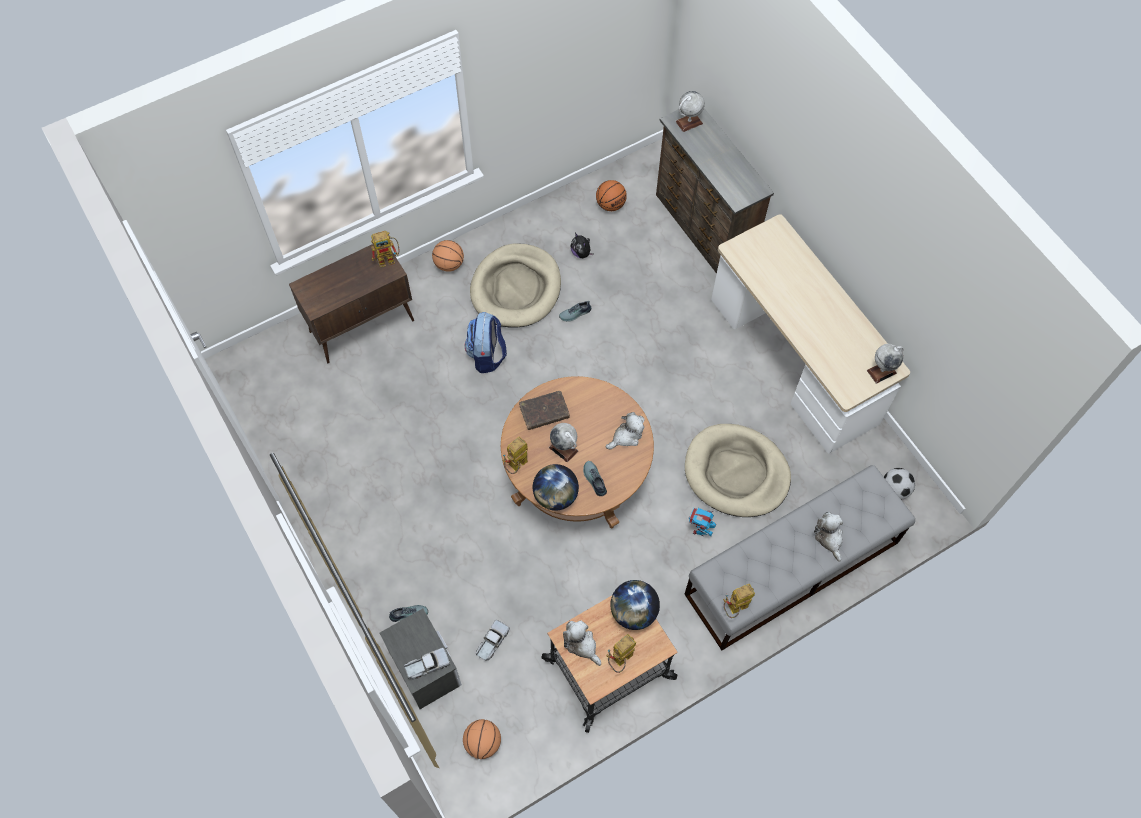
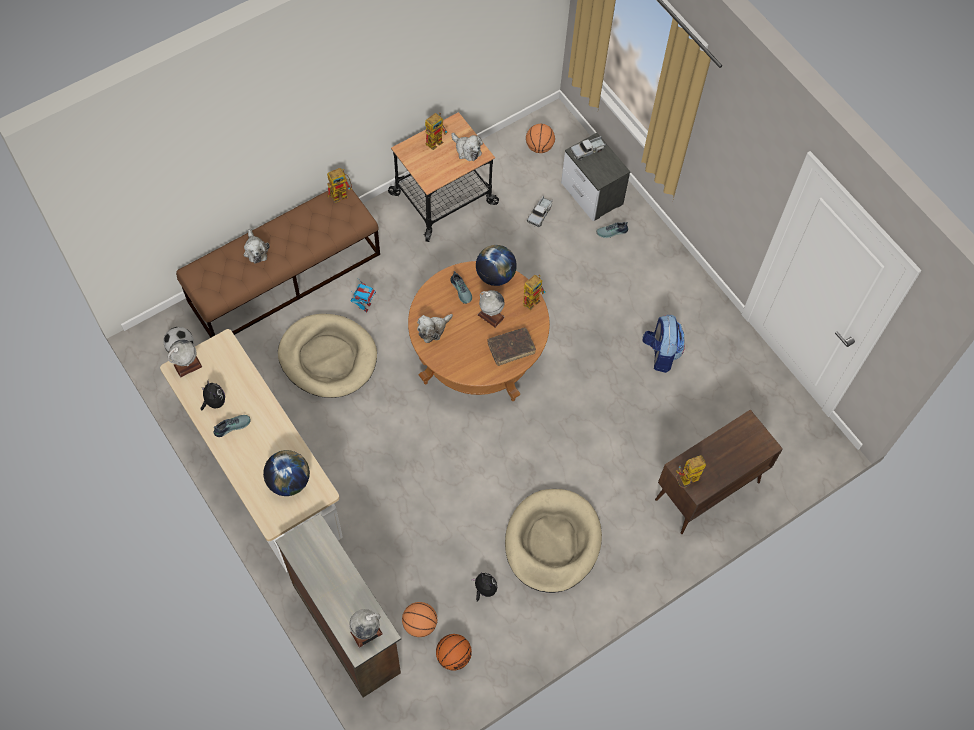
camera: 175 degrees right, 0 degrees up
basketball [432,240,464,272] -> basketball moved to [402,602,437,637]
backpack [465,312,507,373] -> backpack moved to [643,315,685,373]
shoe [559,301,591,322] -> shoe moved to [214,415,251,437]
globe [610,580,660,630] -> globe moved to [263,450,310,496]
grey bench [684,465,915,650] -> brown bench [176,183,380,338]
none -> plush toy [200,381,225,410]

